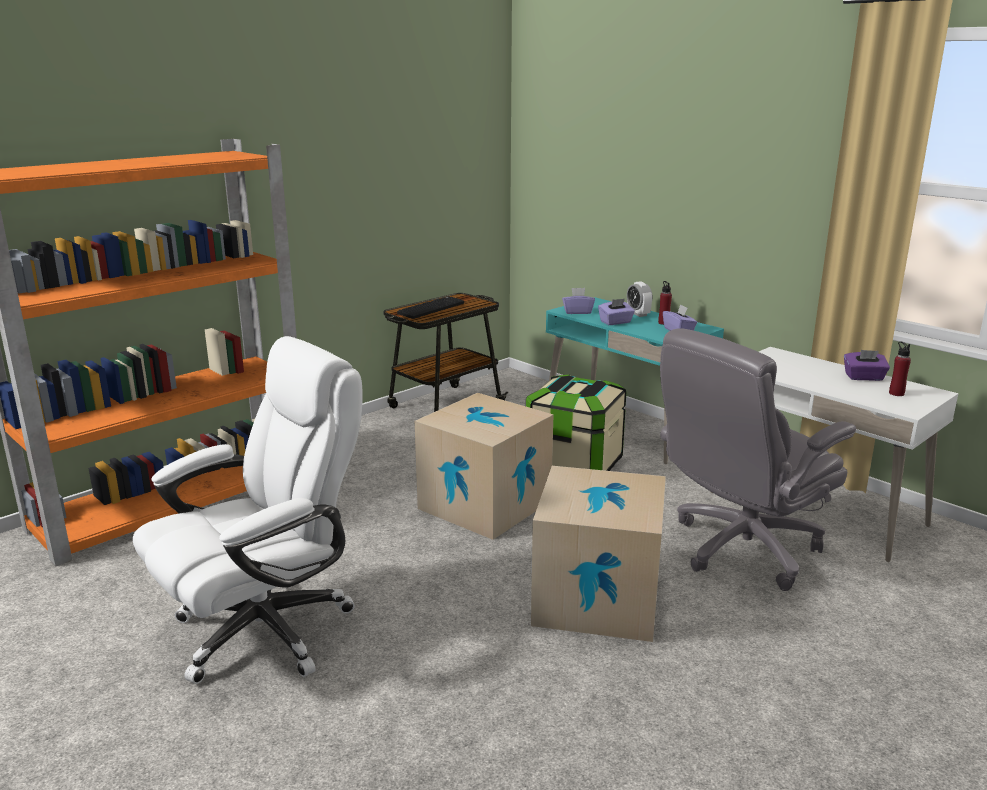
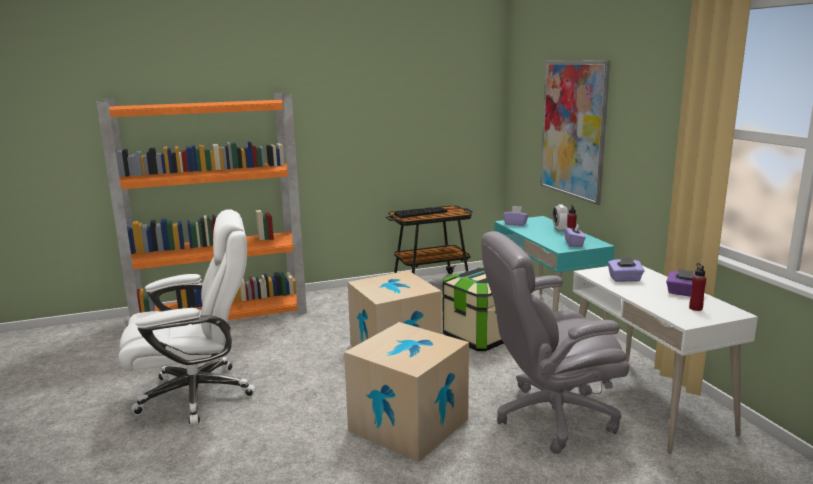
camera: 25 degrees right, 5 degrees down
purple tissue box [598,299,635,325] -> purple tissue box moved to [608,257,645,282]
none -> picture [540,60,610,205]

